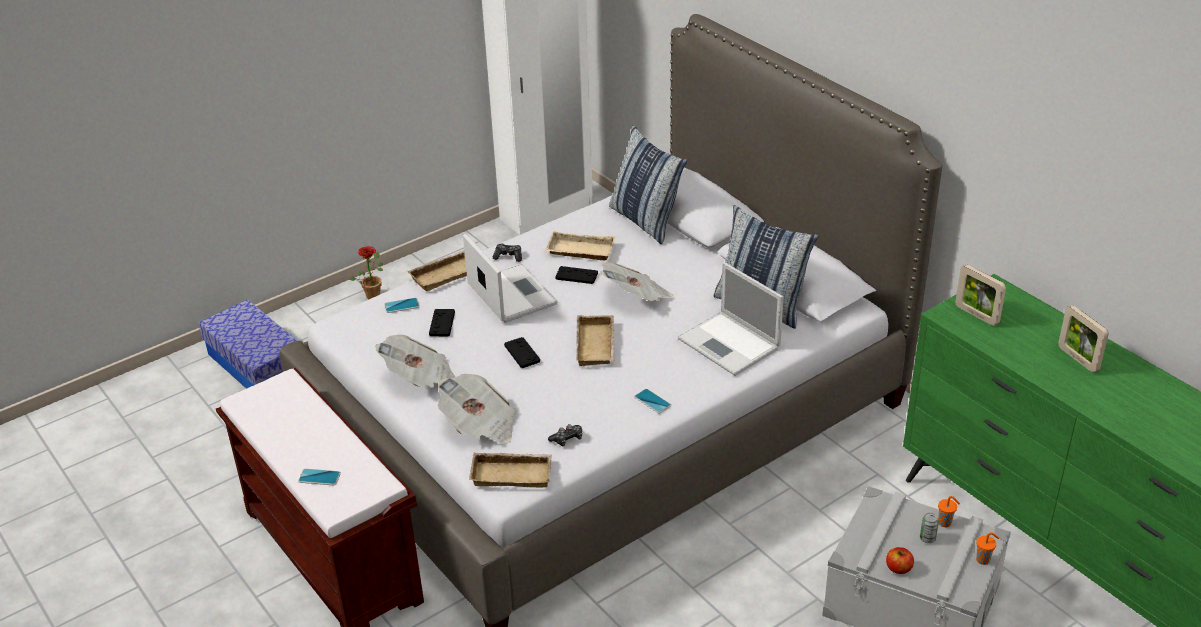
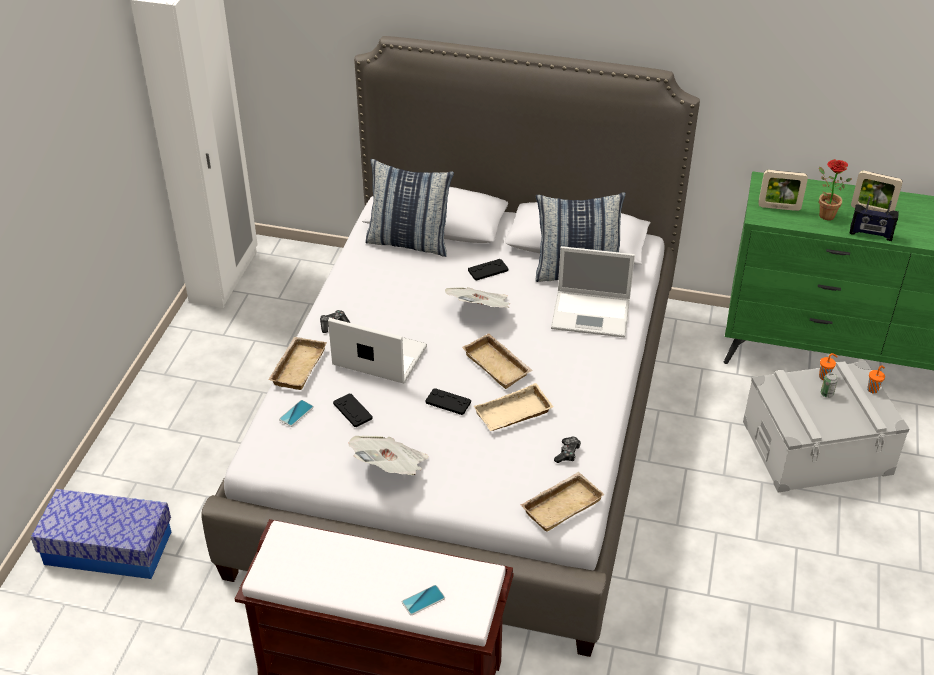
camera: 40 degrees left, 5 degrees up
potted plant [349,246,384,299] -> potted plant moved to [819,159,851,220]
newspaper [438,374,516,444] -> none
beige tray [545,231,616,261] -> beige tray moved to [474,383,553,431]
black game controller [555,266,598,284] -> black game controller moved to [468,259,508,281]
phone [634,389,671,413] -> none
apple [886,547,914,574] -> none
none -> radio [849,197,899,241]

